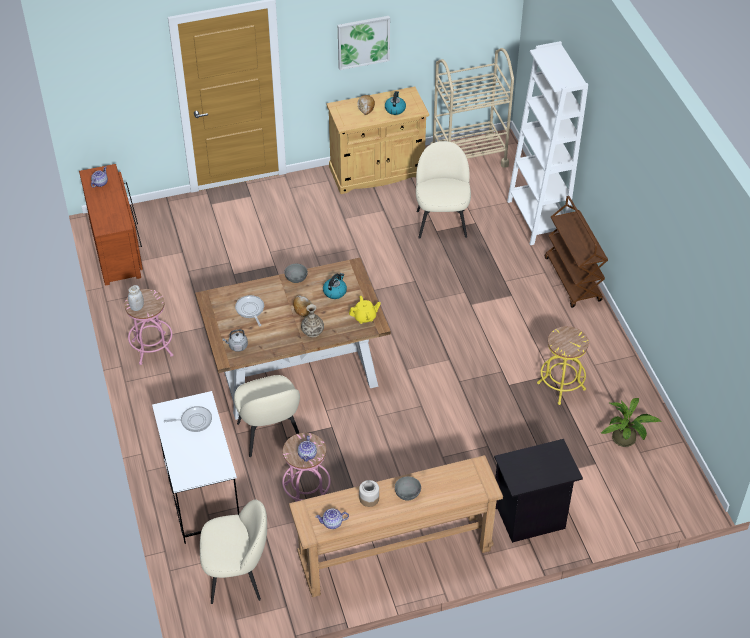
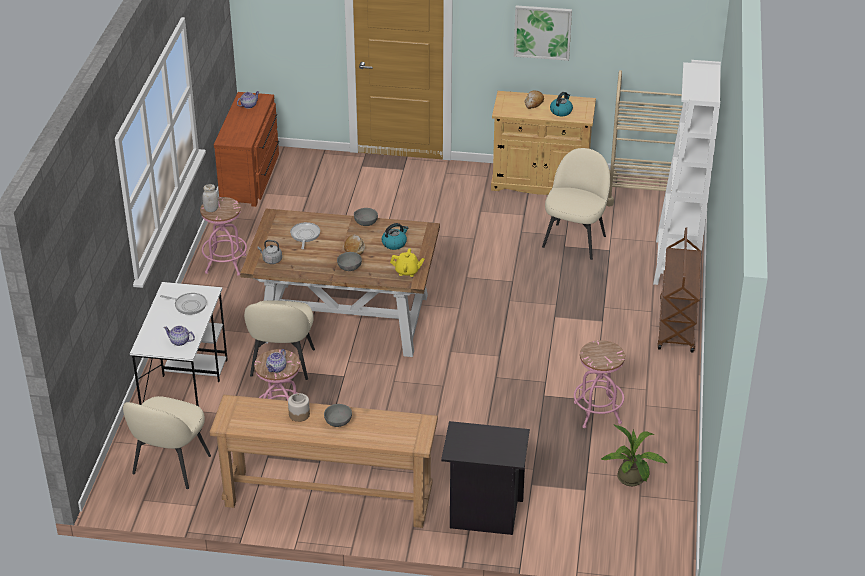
camera: 25 degrees right, 10 degrees down
beige chair [200,500,267,604] -> beige chair turned 90 degrees clockwise [123,396,211,489]
vase [301,304,324,338] -> grey bowl [337,252,362,271]
teapot [316,508,349,529] -> teapot moved to [163,325,195,346]
yellow stool [537,326,589,405] -> pink stool [574,340,625,428]

